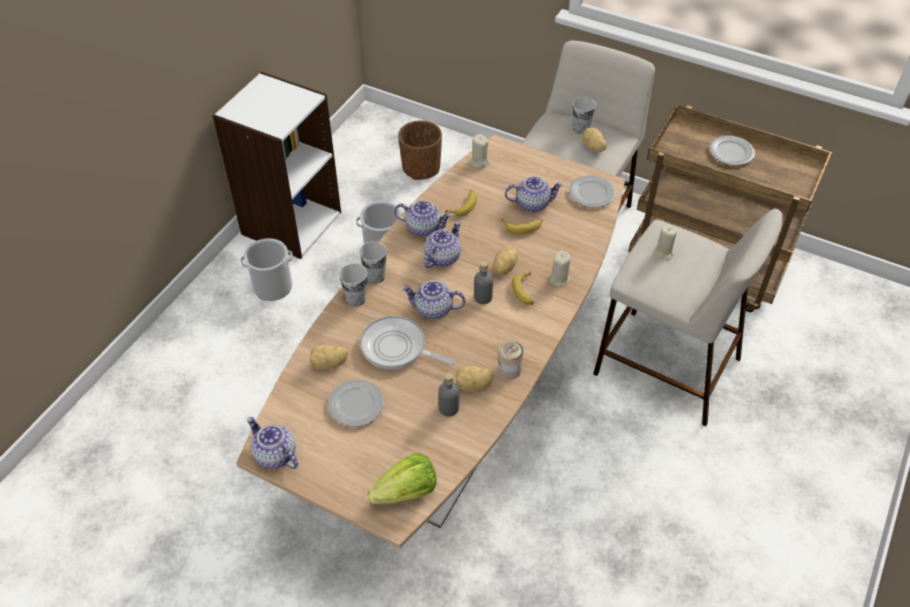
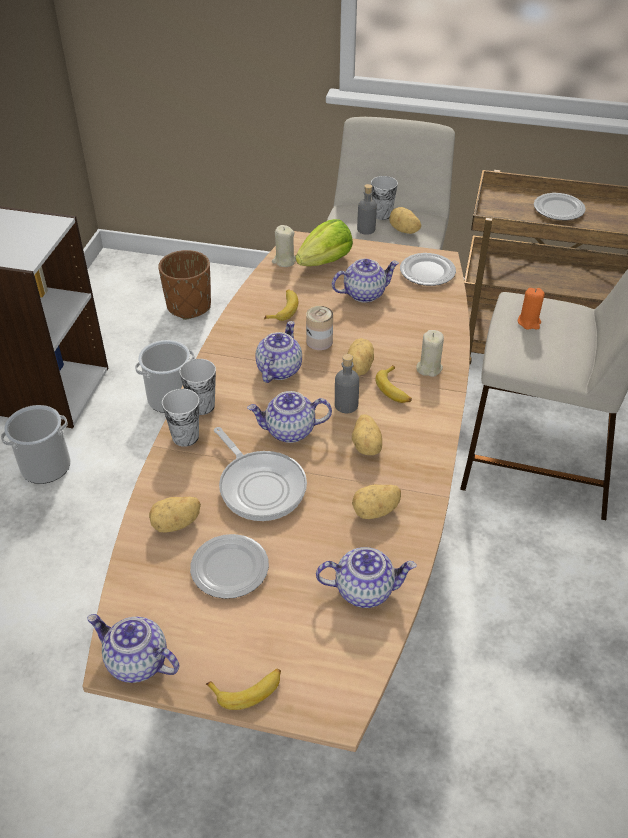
camera: 15 degrees left, 5 degrees down
frying pan [360,316,455,370] -> frying pan turned 135 degrees counterclockwise [214,427,307,521]
lettuce [368,453,437,504] -> lettuce moved to [296,219,353,266]
teapot [394,200,452,237] -> teapot moved to [316,547,417,608]
grey bottle [438,373,459,417] -> grey bottle moved to [357,184,377,235]
can [498,341,523,379] -> can moved to [306,306,333,350]
banana [501,218,543,234] -> banana moved to [206,669,281,710]
beige candle [654,225,677,260] -> orange candle [518,288,545,330]
none -> potato [352,414,382,455]

